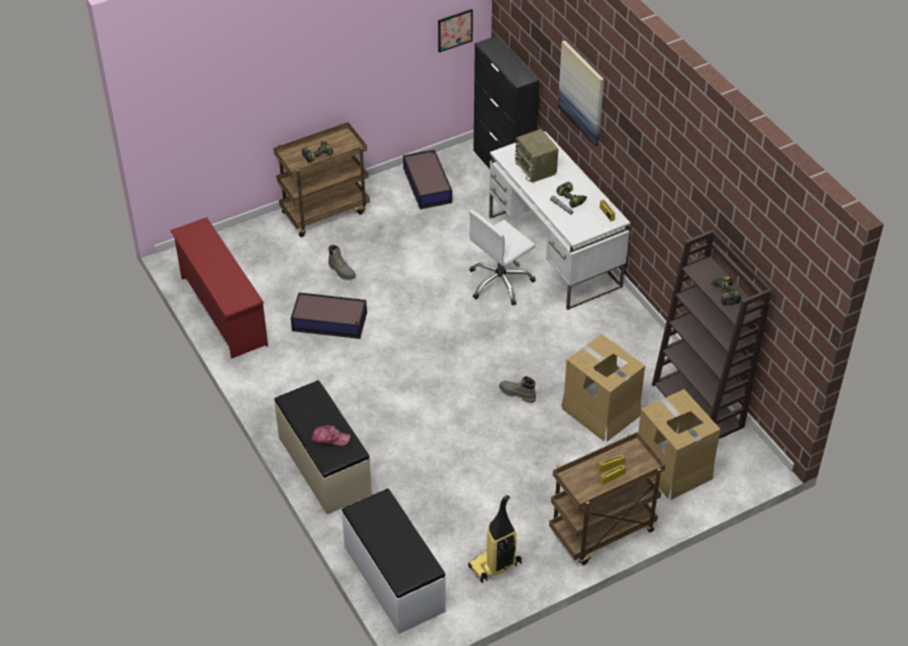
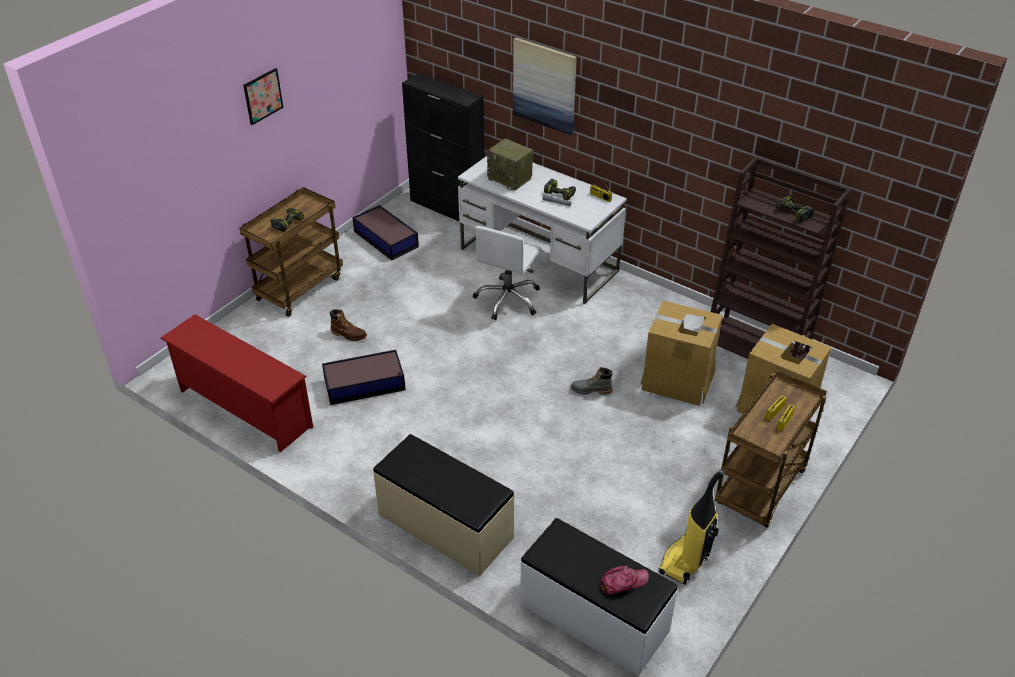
camera: 25 degrees left, 5 degrees down
cap [311,425,351,446] -> cap moved to [599,565,649,595]
grey boot [328,245,356,280] -> brown boot [330,309,367,341]
picture [438,9,473,53] -> picture moved to [243,68,283,125]

